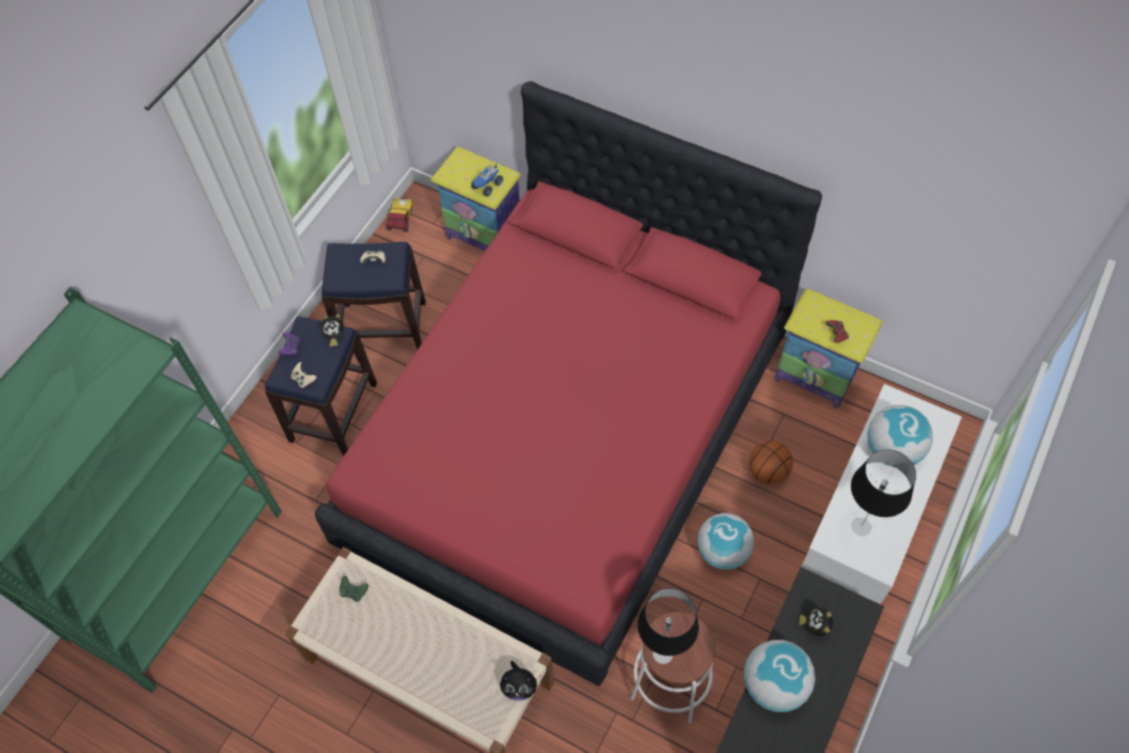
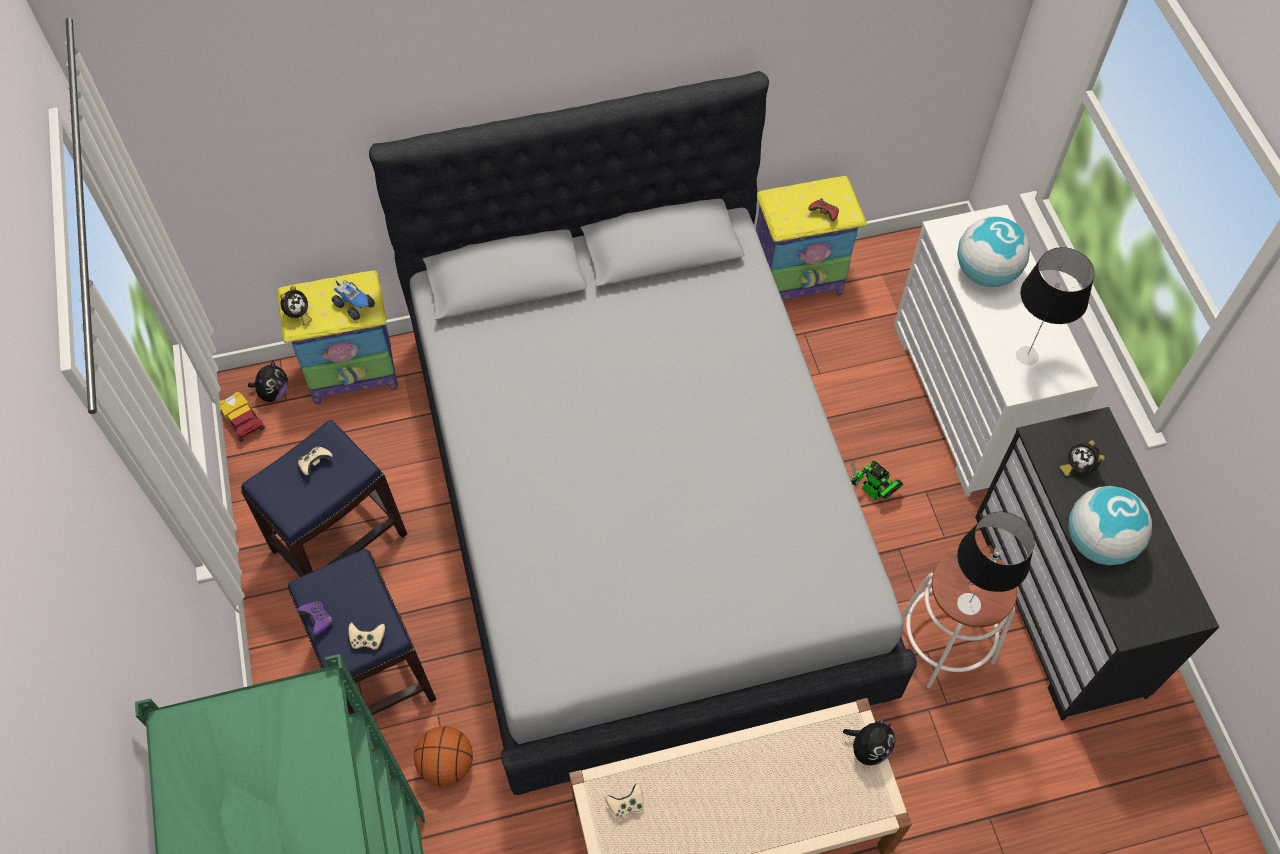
camera: 45 degrees left, 0 degrees up
red bed [315,81,822,686] -> grey bed [369,71,917,795]
alarm clock [320,314,344,346] -> alarm clock moved to [280,286,312,326]
green game controller [340,576,368,602] -> beige game controller [605,783,644,819]
toy truck [471,163,503,197] -> toy truck turned 45 degrees counterclockwise [332,280,375,320]
globe [697,513,754,570] -> toy robot [850,461,904,500]
basketball [749,440,793,484] -> basketball moved to [414,726,473,786]
none -> plush toy [248,360,288,402]

